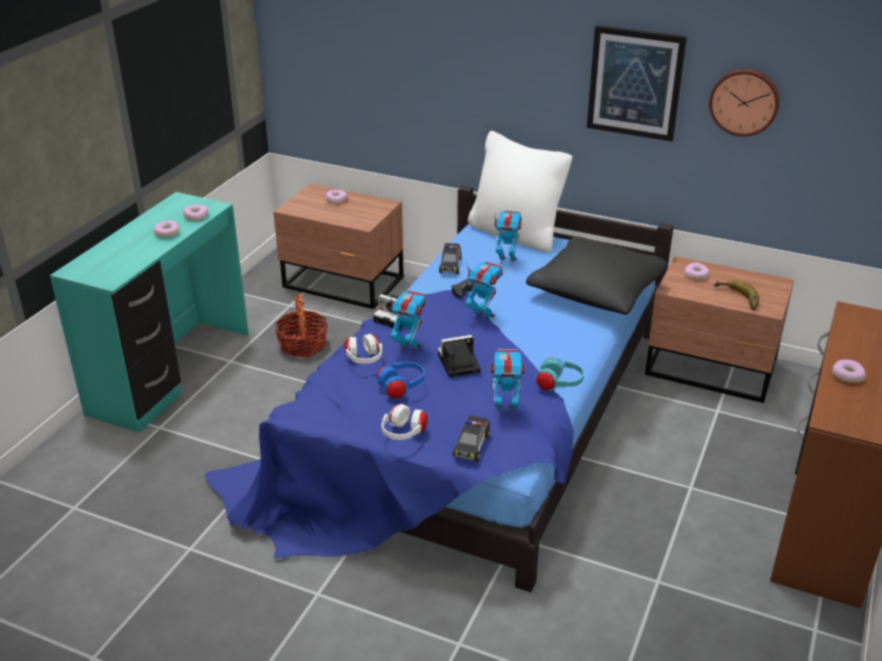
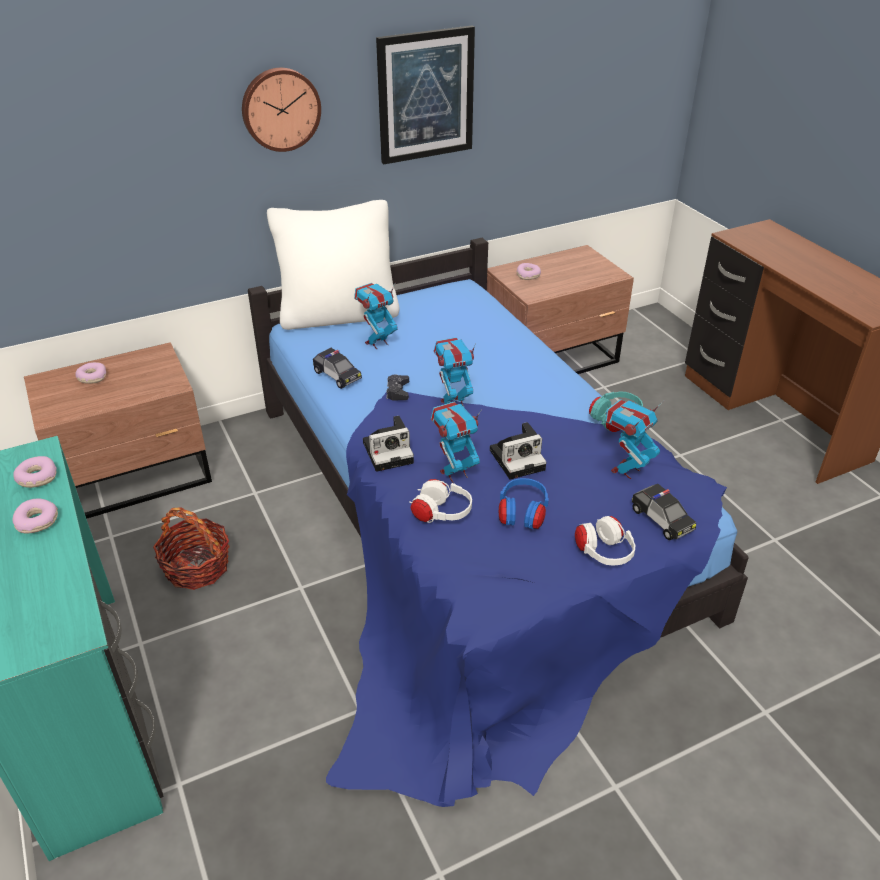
camera: 50 degrees left, 5 degrees up
camera [438,335,481,378] -> camera turned 135 degrees counterclockwise [490,422,547,479]
black pillow [526,237,668,315] -> none
wall clock [709,69,780,137] -> wall clock moved to [242,68,321,152]
banana [714,280,759,310] -> none
donut [832,360,866,383] -> none

